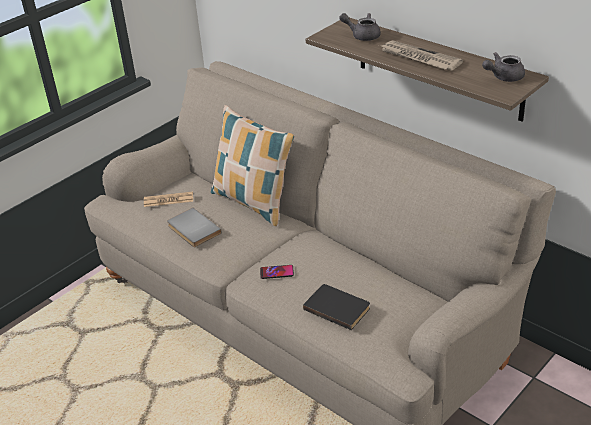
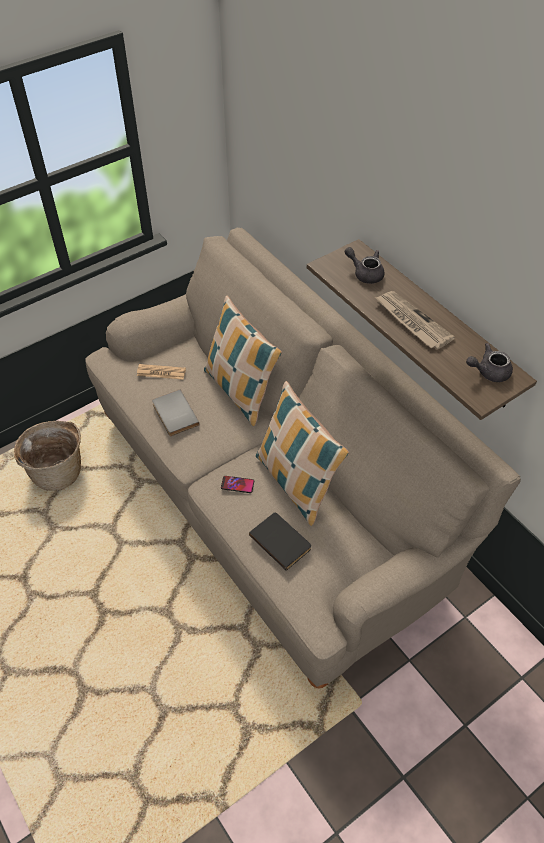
camera: 10 degrees right, 15 degrees up
none -> basket [14,421,81,491]
none -> pillow [256,381,349,526]

